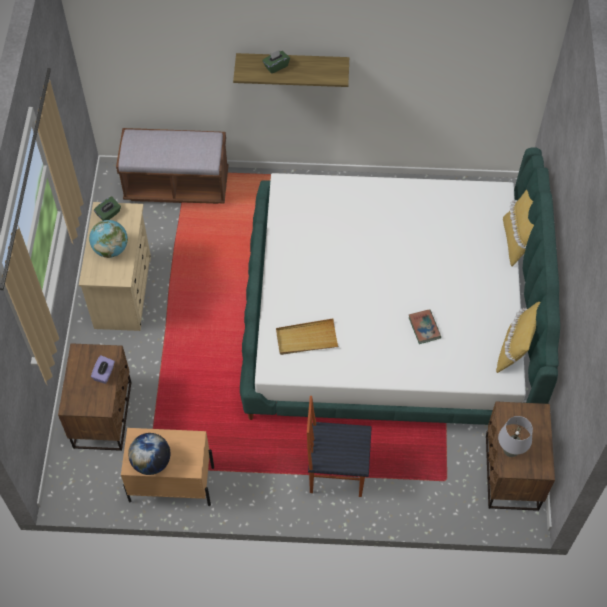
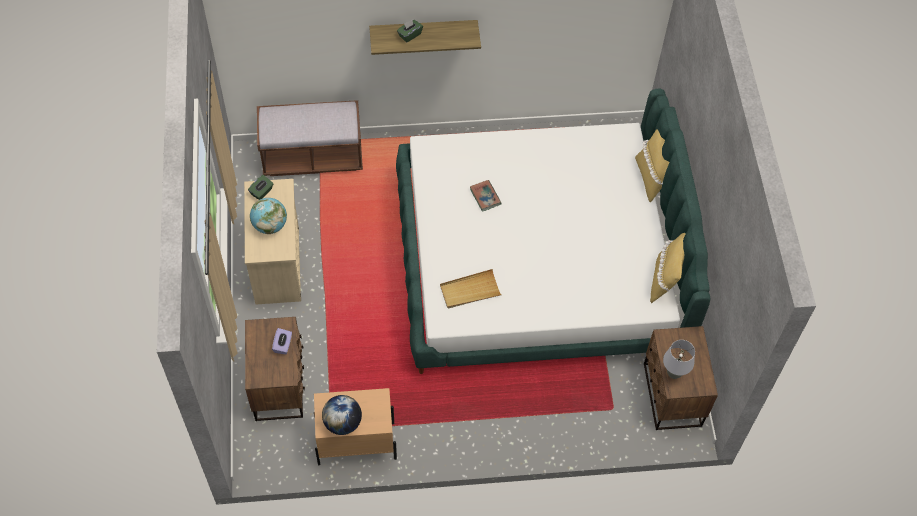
camera: 10 degrees left, 0 degrees up
chair [307,396,372,497] -> none
book [409,309,441,344] -> book moved to [470,180,502,212]

